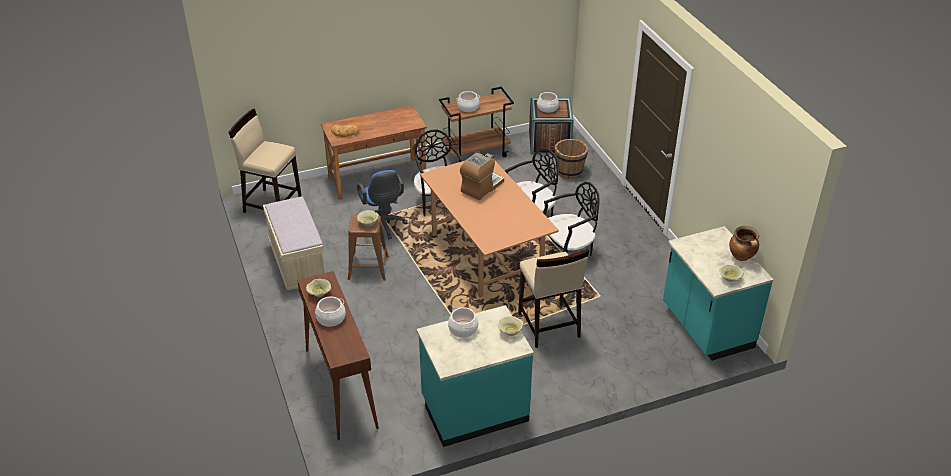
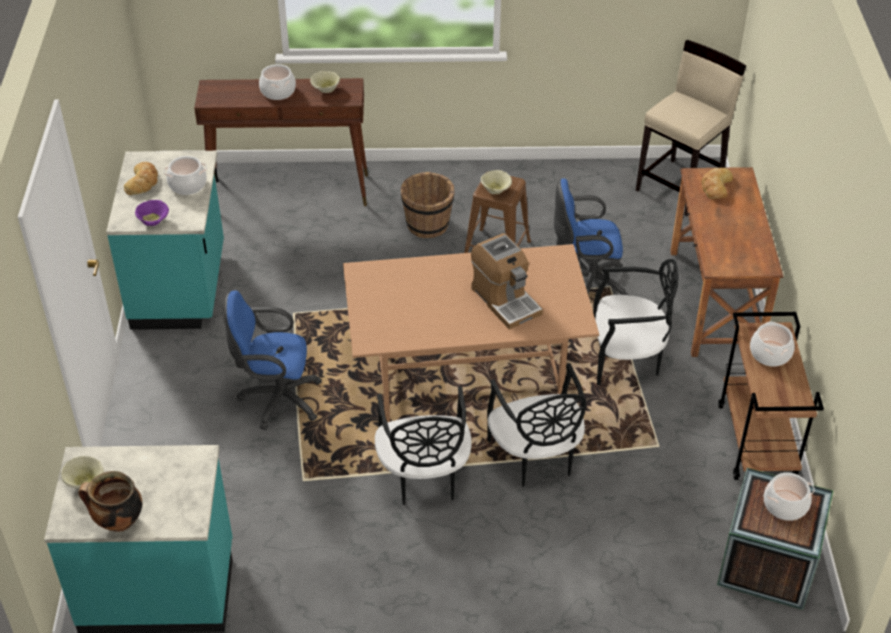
camera: 110 degrees right, 5 degrees up
beige bench [263,196,325,290] -> none
beige bowl [498,316,523,336] -> purple bowl [135,200,169,226]
beige stool [518,249,589,348] -> blue office chair [223,290,322,430]
brown bucket [555,139,588,179] -> brown bucket moved to [401,172,455,238]
none -> bread [124,162,158,195]

